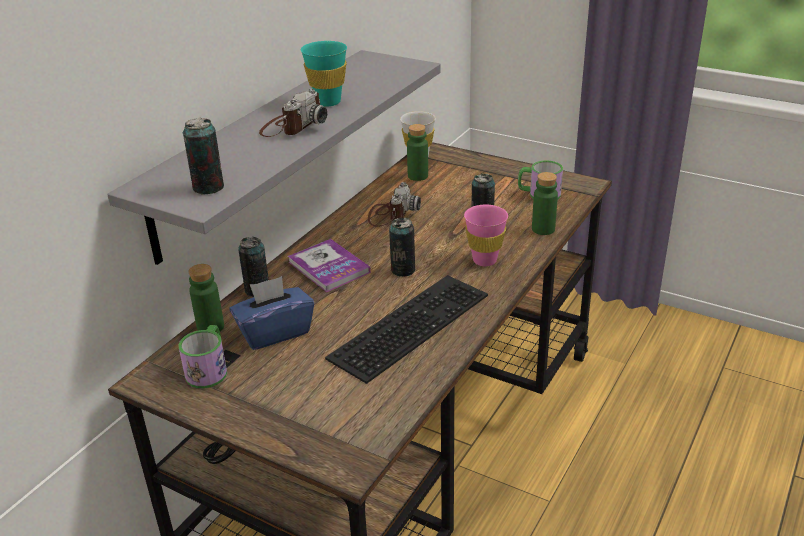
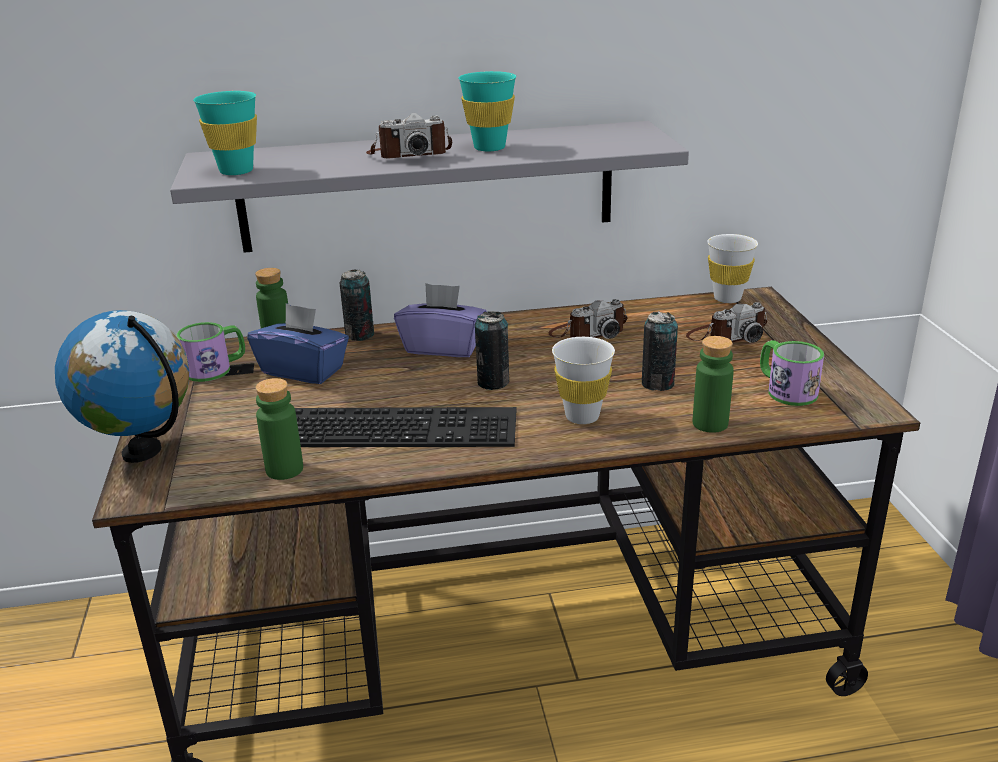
camera: 50 degrees right, 5 degrees down
can [182,117,224,194] -> turquoise cup [193,91,257,175]
book [288,239,371,292] -> purple tissue box [394,283,487,357]
green bottle [407,124,428,181] -> green bottle moved to [255,378,303,480]
pink cup [464,205,508,266] -> white cup [552,337,615,424]
none -> globe [55,310,189,463]
none -> camera [686,302,767,342]

